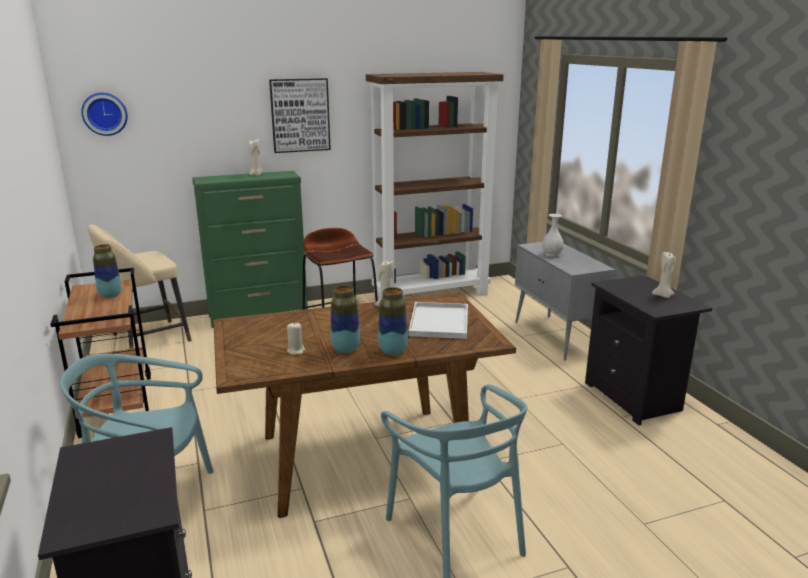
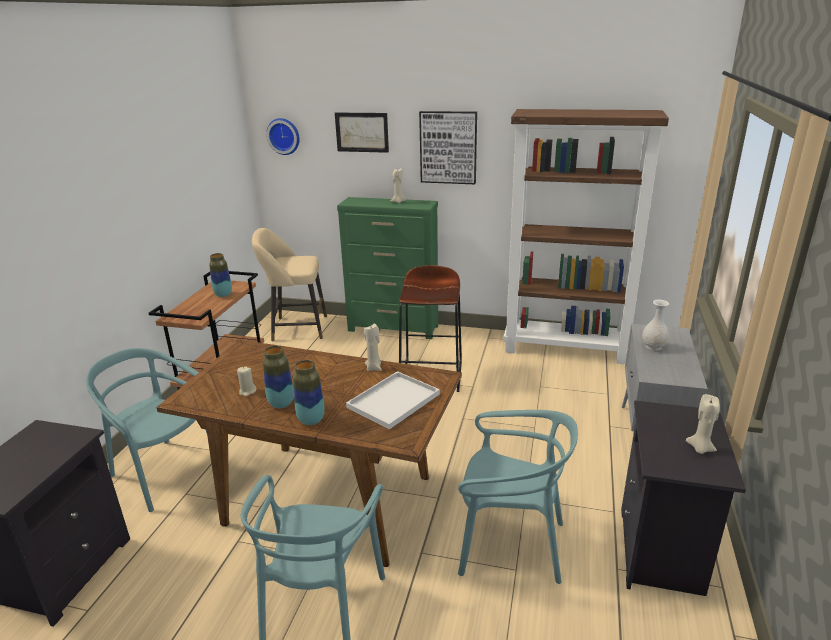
camera: 35 degrees right, 5 degrees up
none -> picture [335,112,389,153]
none -> turquoise chair [458,410,578,584]

